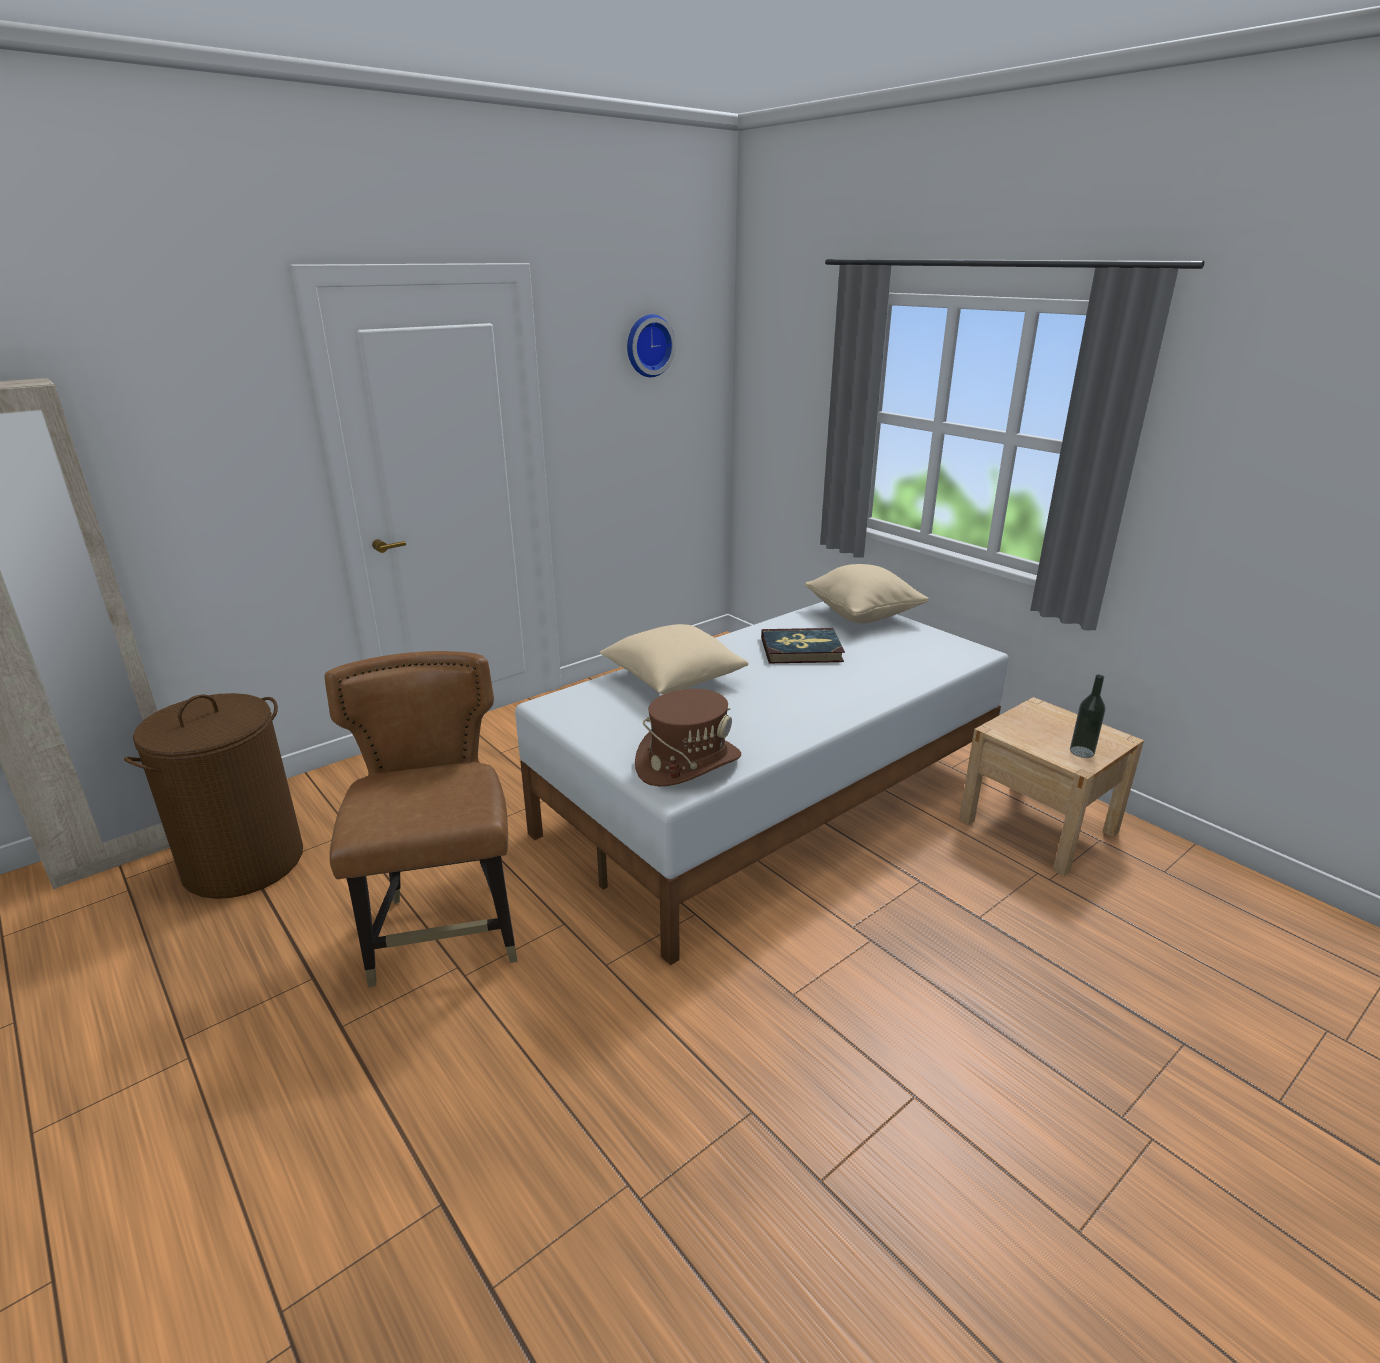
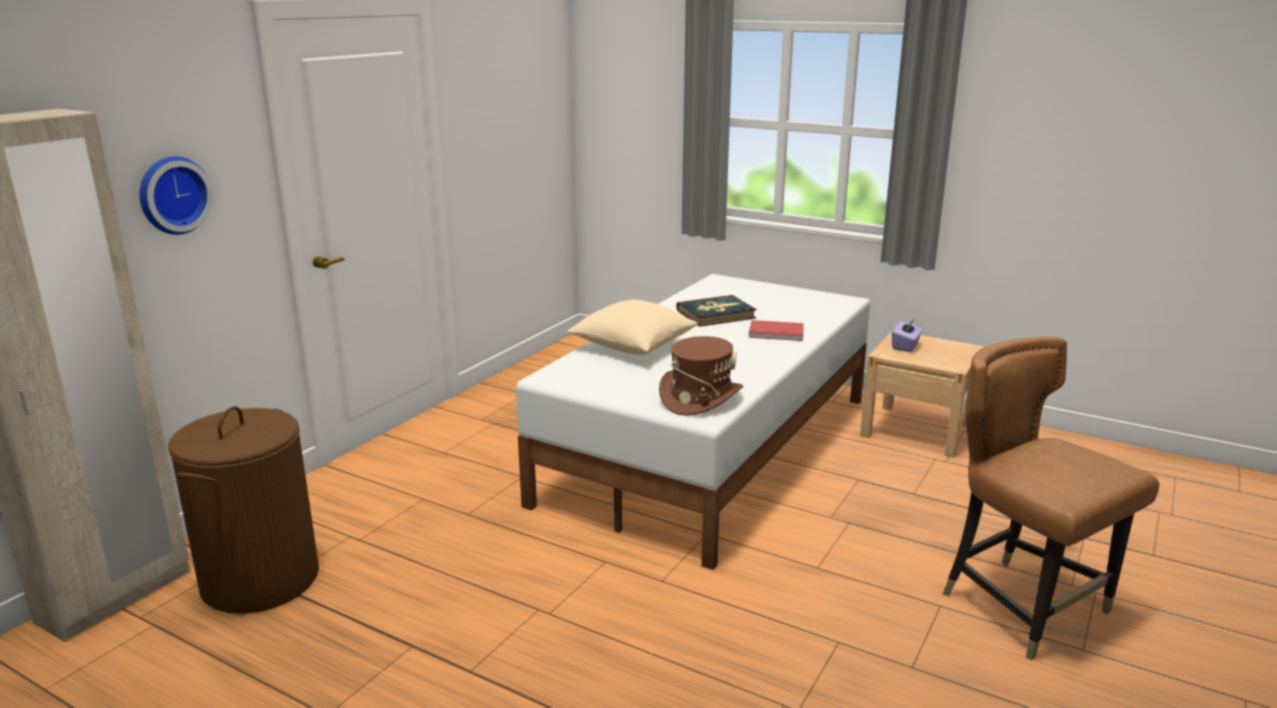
camera: 20 degrees left, 5 degrees down
brown chair [325,651,517,987] -> brown chair moved to [943,336,1159,660]
wall clock [627,314,676,377] -> wall clock moved to [140,156,213,235]
beige pillow [805,564,929,623] -> none
bottle [1070,675,1105,758] -> none
none -> red book [749,320,804,341]
none -> purple tissue box [892,319,923,352]

